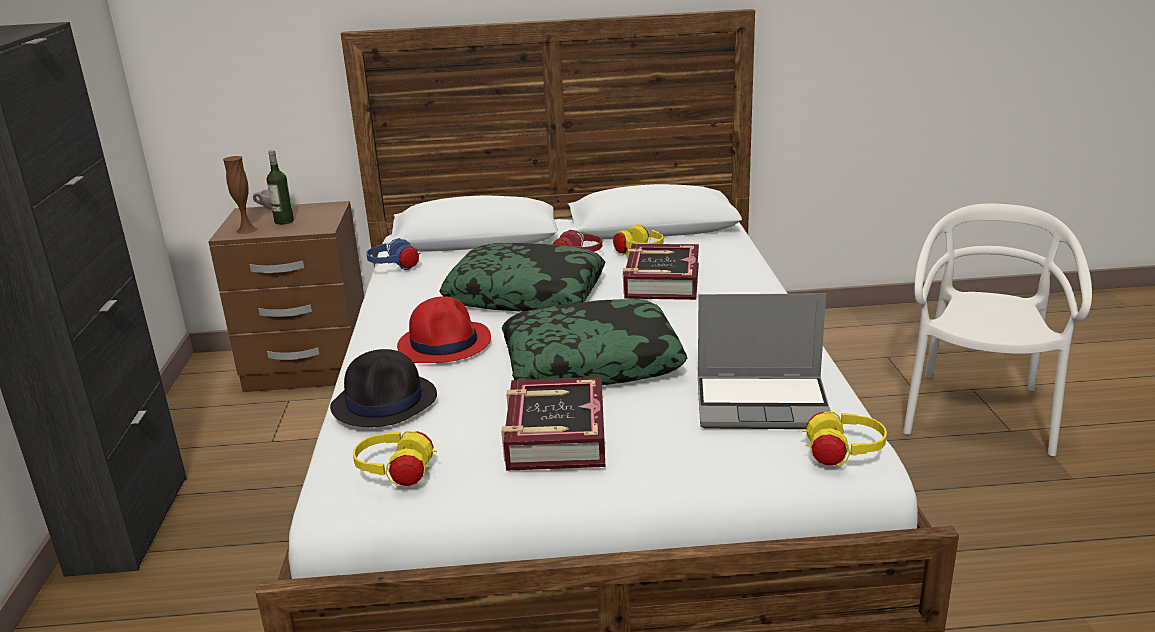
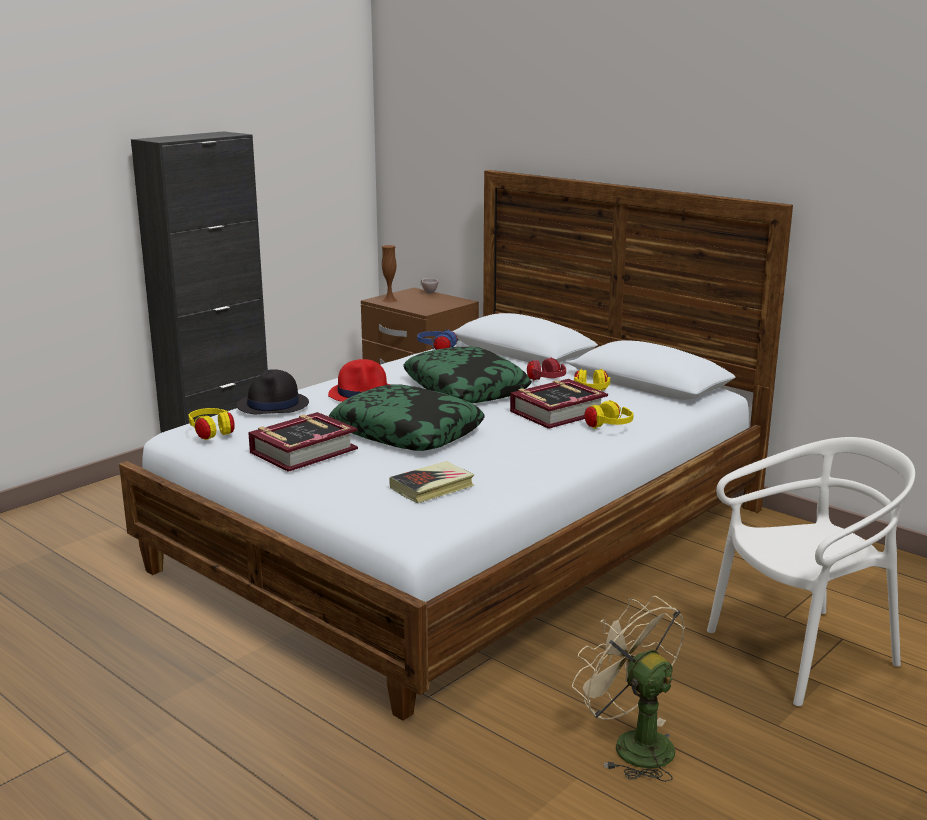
camera: 45 degrees right, 5 degrees down
bottle [267,150,294,225] -> none
laptop [698,294,831,429] -> book [390,461,474,503]
yellow headphones [802,412,887,466] -> yellow headphones moved to [584,400,634,429]
none -> beige fan [572,596,685,782]

